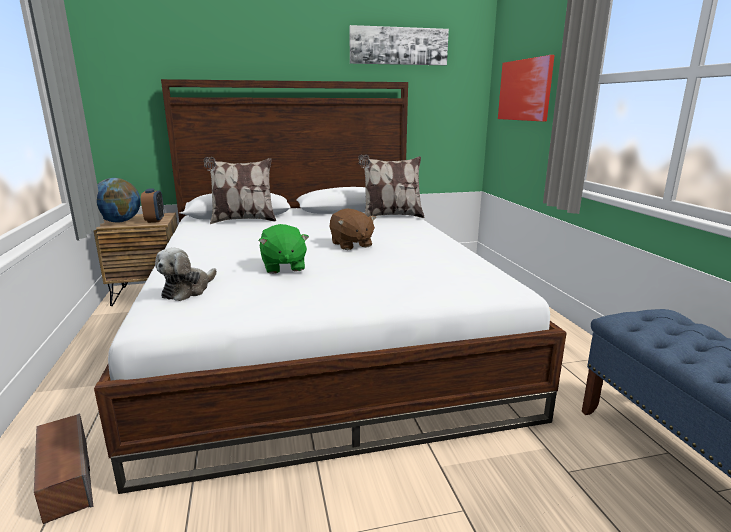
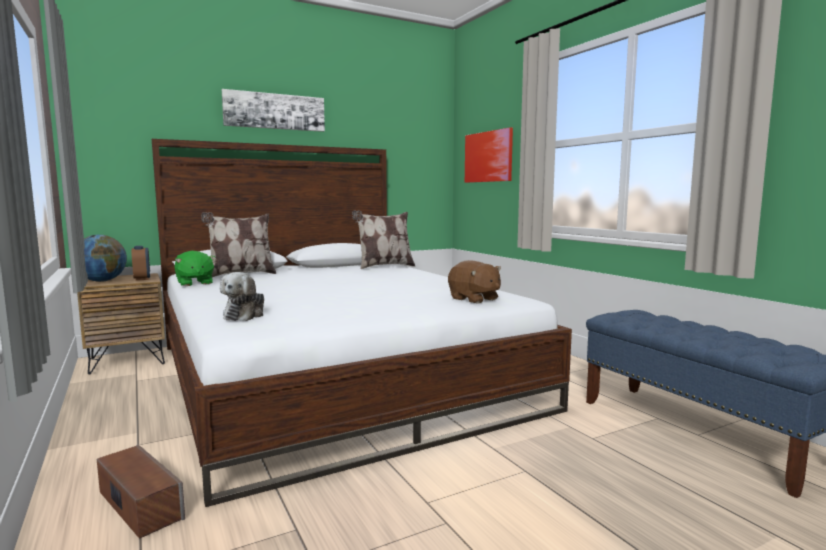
camera: 15 degrees left, 10 degrees down
green plush toy [259,224,309,274] -> green plush toy moved to [174,251,216,286]
brown plush toy [330,208,376,250] -> brown plush toy moved to [448,260,501,304]
picture [349,25,449,65] -> picture moved to [222,89,325,132]

